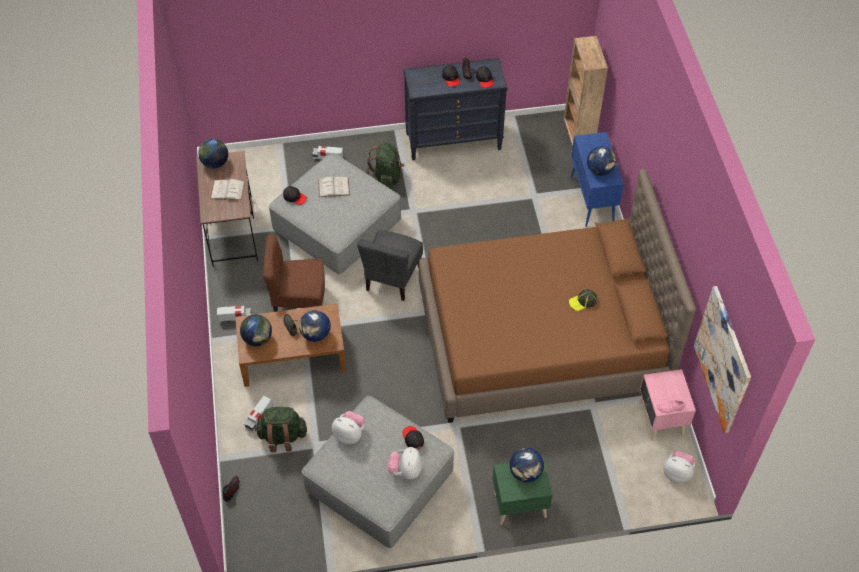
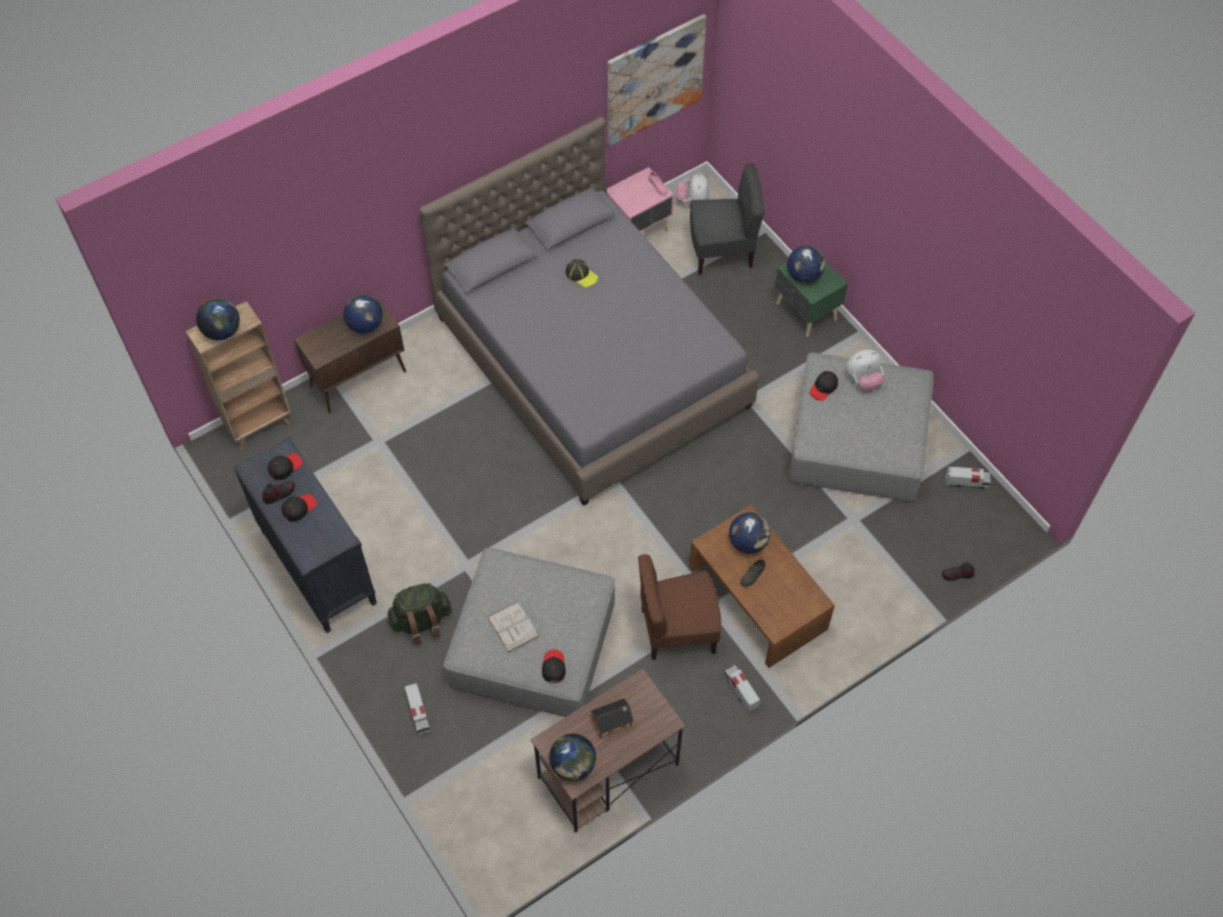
camera: 115 degrees left, 5 degrees up
white book [210,179,245,200] -> toy house [590,698,634,738]
globe [240,315,272,346] -> globe moved to [196,298,240,340]
toy truck [245,396,273,433] -> toy truck moved to [945,467,991,489]
green backpack [255,407,307,452] -> none
brown chair [263,234,325,312] -> brown chair turned 105 degrees clockwise [638,554,721,660]
plush toy [332,411,365,445] -> none
grey chair [357,231,423,301] -> grey chair moved to [690,164,764,275]
brown bed [419,169,696,423] -> grey bed [420,117,759,506]
blue cabinet [570,132,624,227] -> brown cabinet [294,296,406,413]

